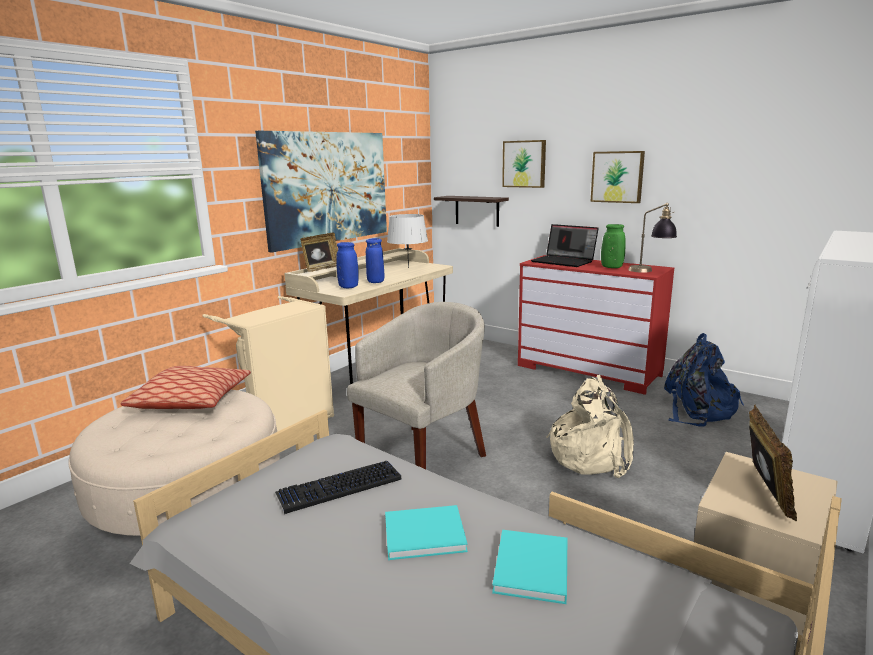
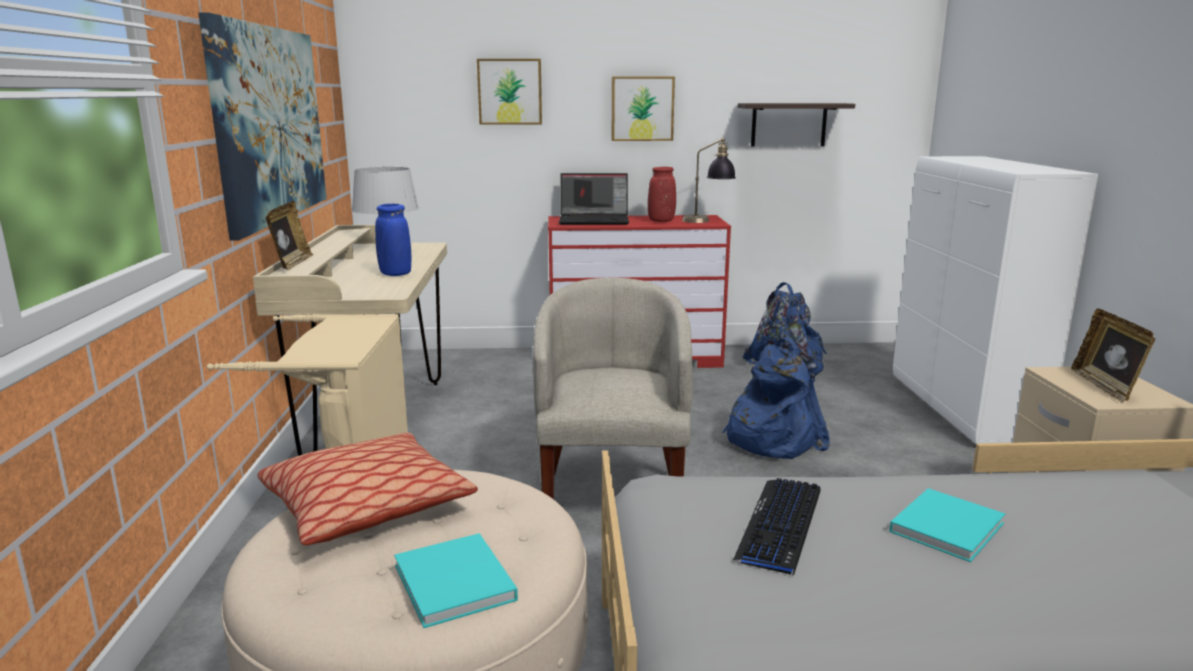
camera: 40 degrees left, 0 degrees up
blue vase [336,242,359,288] -> none
shelf [434,196,509,227] -> shelf moved to [738,103,855,146]
turquoise book [492,530,567,604] -> turquoise book moved to [394,533,518,628]
beige backpack [546,375,634,478] -> blue backpack [722,337,830,459]
green vase [601,224,626,268] -> red vase [648,167,676,222]
picture frame [749,404,797,521] -> picture frame turned 150 degrees counterclockwise [1071,309,1155,403]

